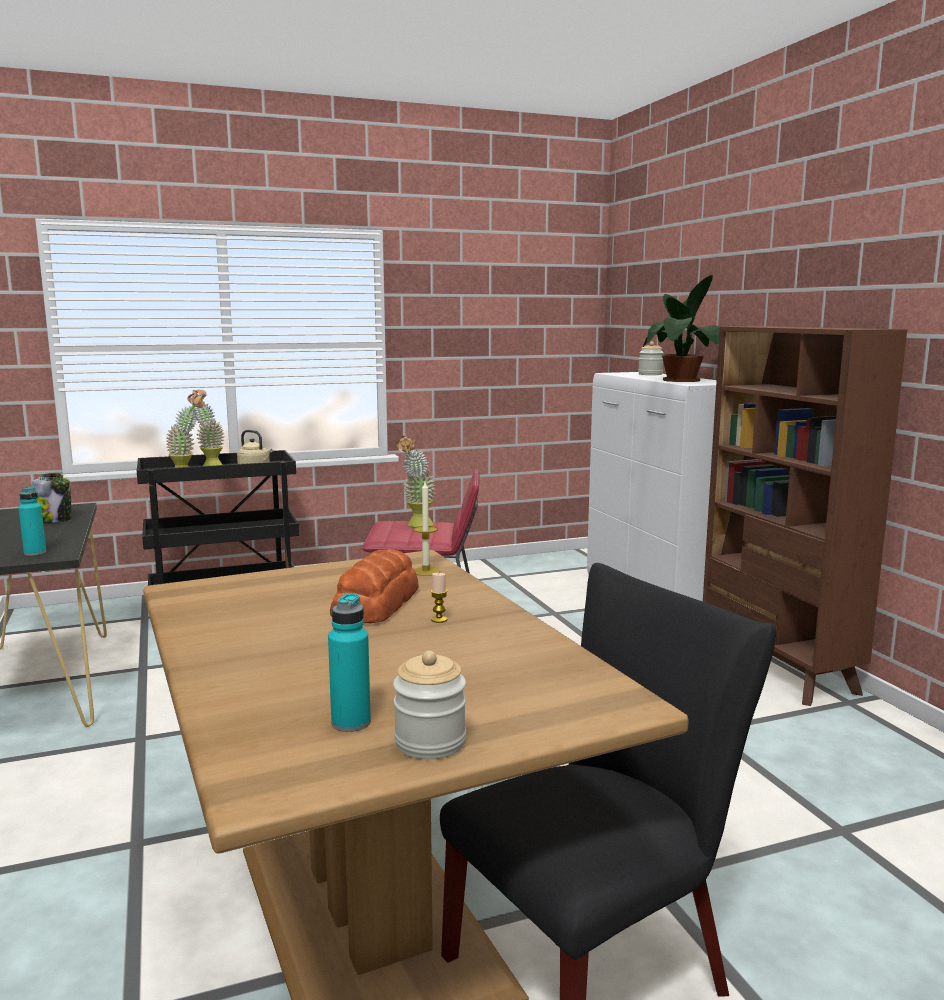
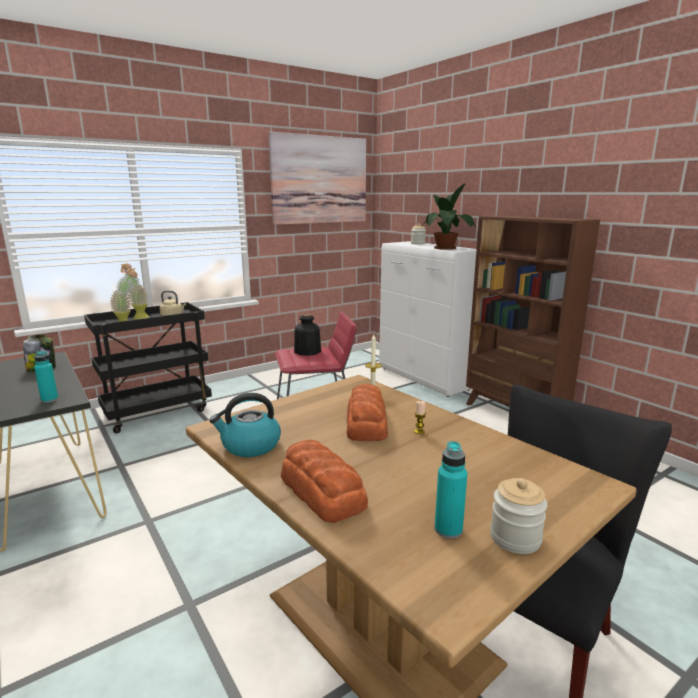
camera: 15 degrees left, 5 degrees up
potted plant [396,435,436,527] -> bottle [294,314,321,356]
none -> kettle [209,393,281,457]
none -> picture [268,131,366,225]
none -> bread [281,440,368,523]

